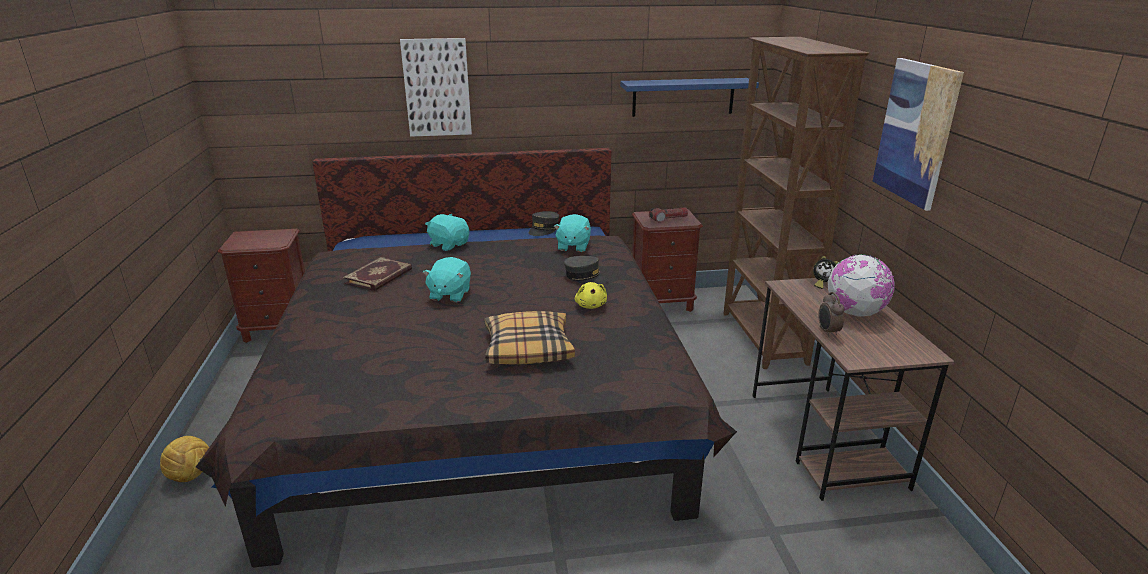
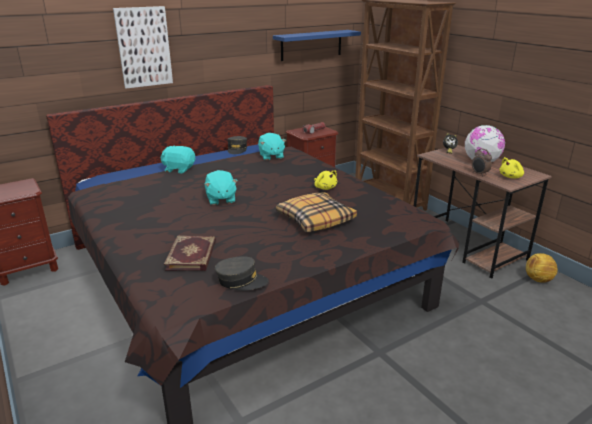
camera: 25 degrees left, 0 degrees up
football [160,436,209,482] -> football moved to [526,253,558,283]
book [343,257,412,291] -> book moved to [164,236,216,271]
grey cap [564,256,609,284] -> grey cap moved to [215,256,268,291]
picture [872,58,964,211] -> none
none -> yellow plush toy [500,157,524,178]

